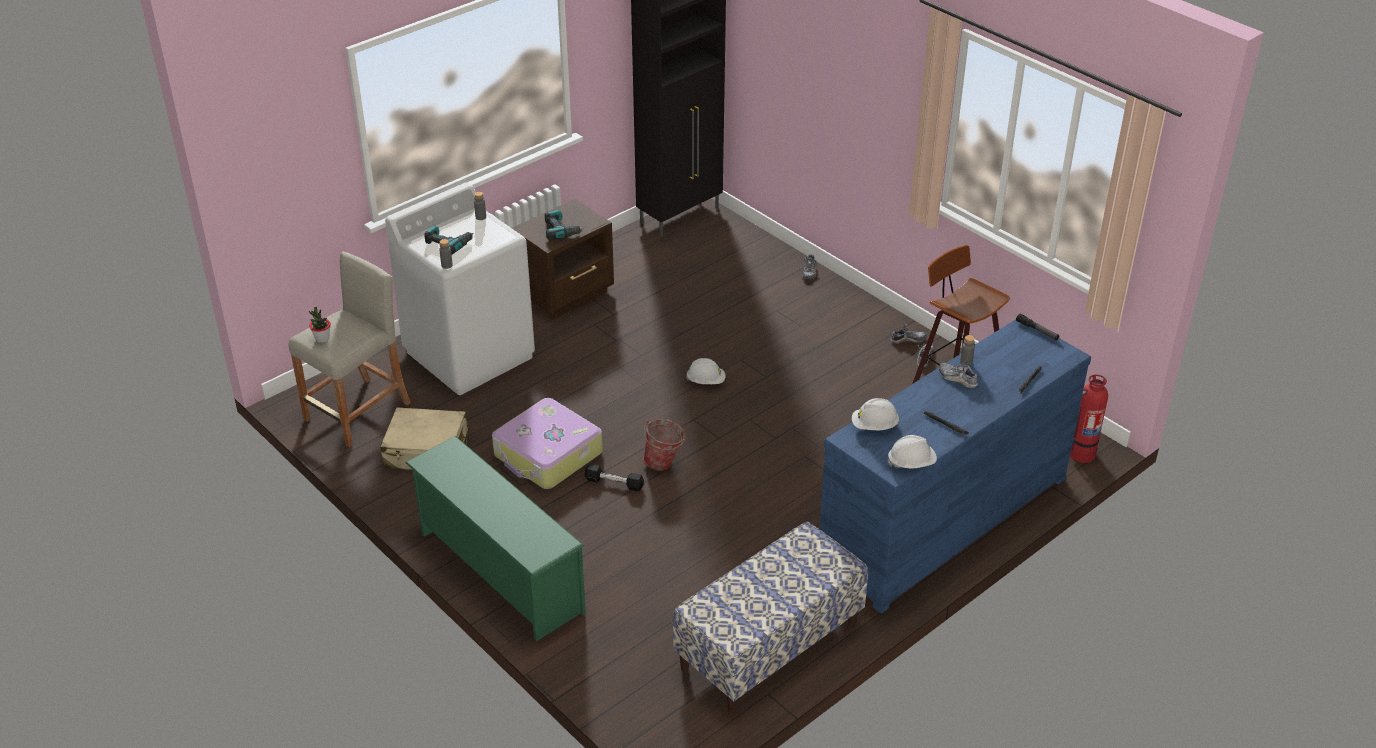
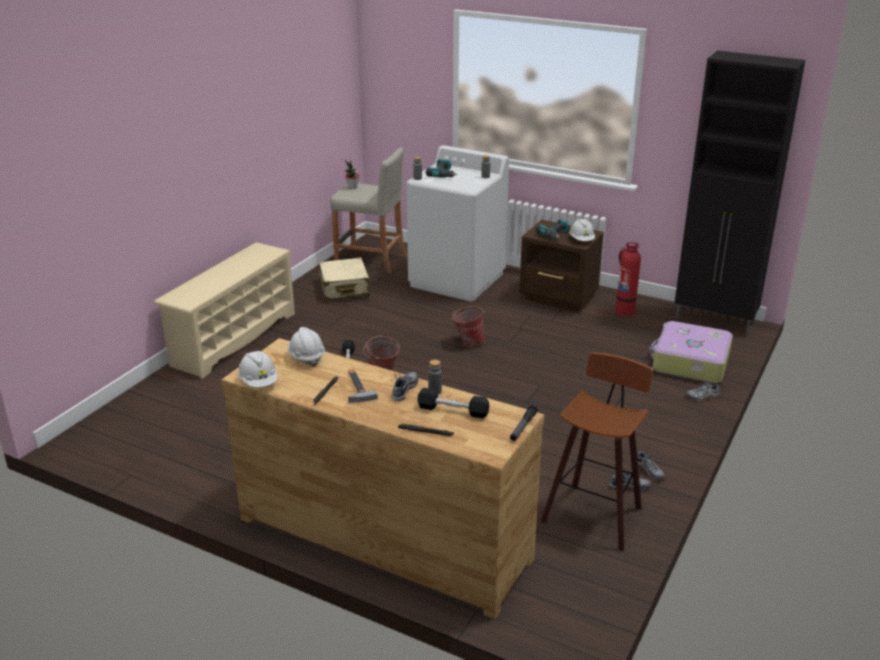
camera: 70 degrees right, 10 degrees down
green shoe rack [405,436,586,642] -> beige shoe rack [153,242,295,379]
suitcase [492,398,603,489] -> suitcase moved to [649,321,733,383]
bench [673,522,868,714] -> none
white hard hat [686,358,726,384] -> white hard hat moved to [569,219,595,241]
blue dresser [819,319,1091,613] -> brown dresser [221,338,544,619]
fire extinguisher [1070,375,1108,463] -> fire extinguisher moved to [615,242,641,316]
none -> hammer [348,368,378,402]
none -> black dumbbell [417,388,489,418]
none -> bucket [451,306,485,347]

